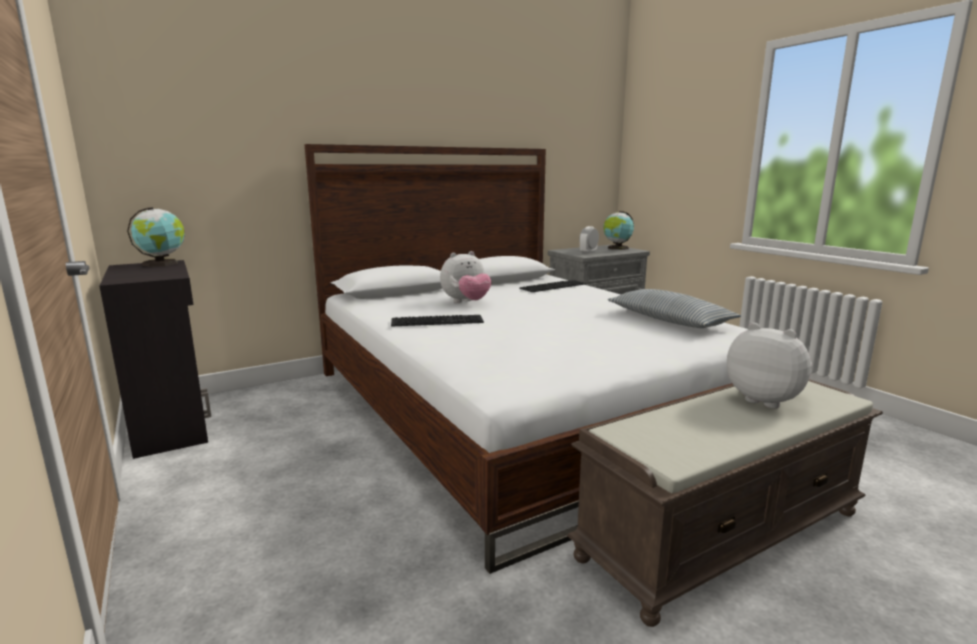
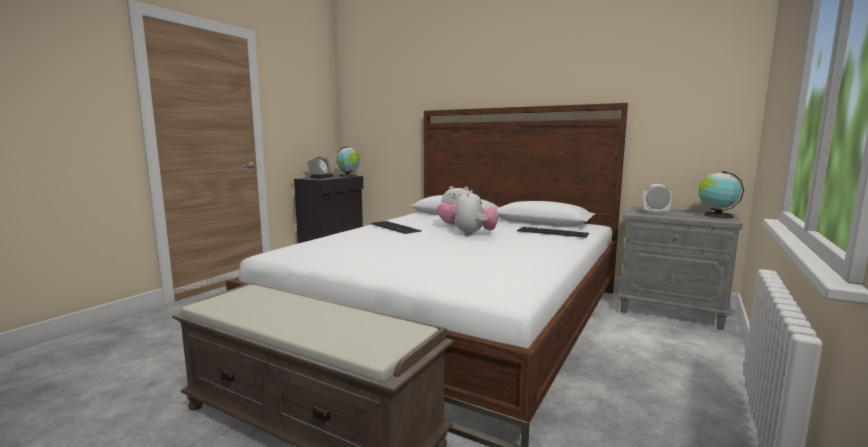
camera: 60 degrees right, 5 degrees down
pillow [608,289,741,328] -> none
plush toy [727,323,813,409] -> plush toy moved to [455,190,498,236]
none -> alarm clock [307,157,333,179]

